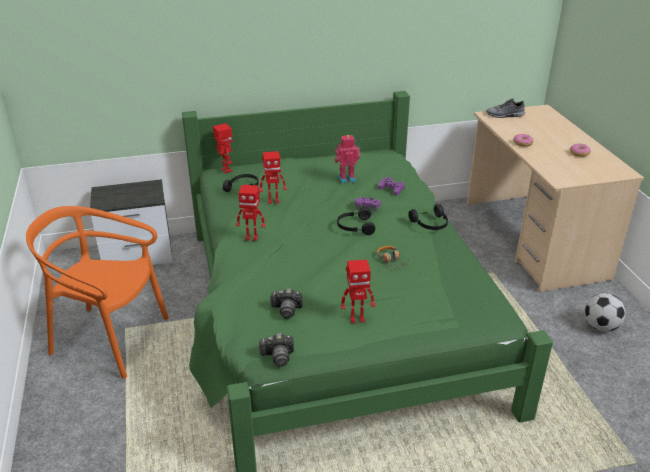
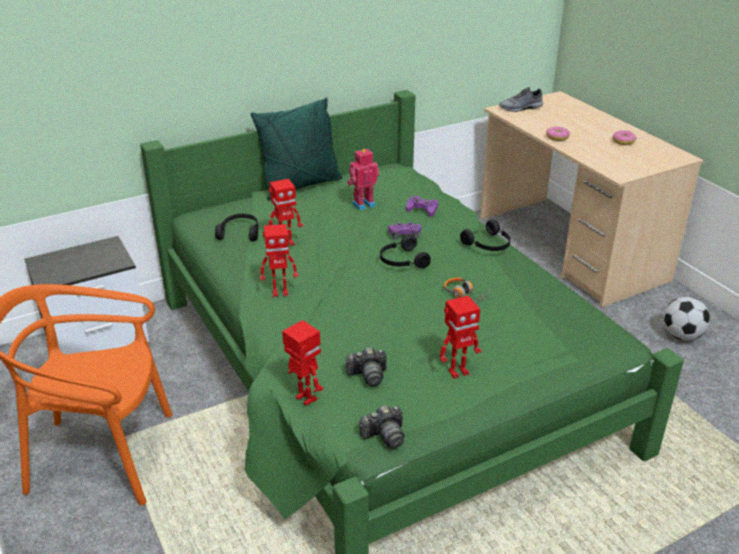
camera: 15 degrees left, 0 degrees up
toy robot [213,123,233,173] -> toy robot moved to [282,320,324,406]
none -> green pillow [251,97,343,200]

